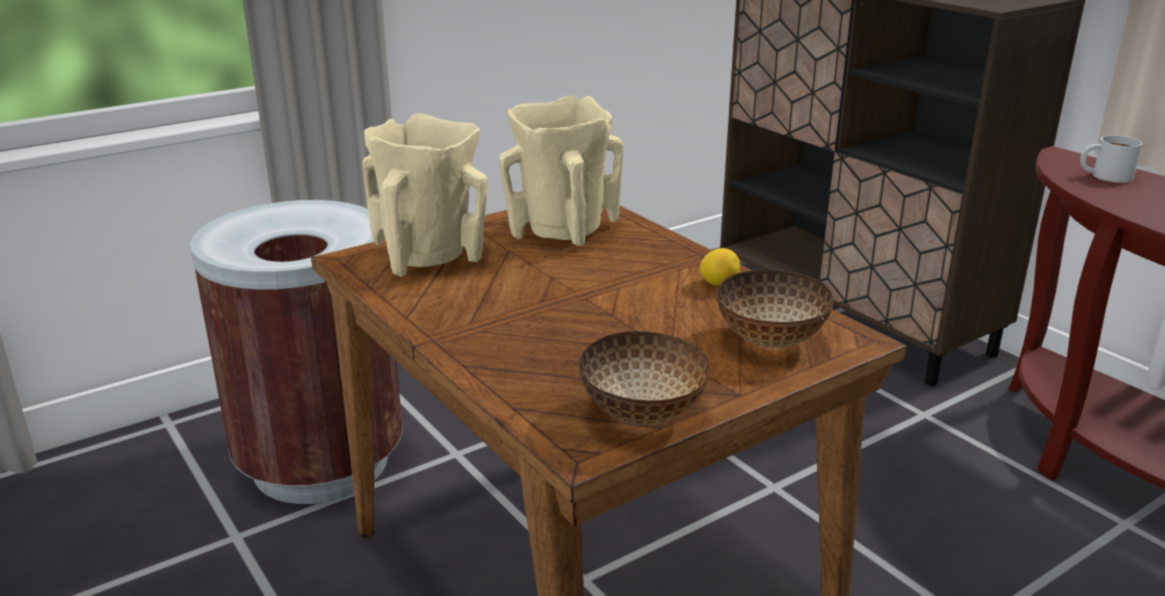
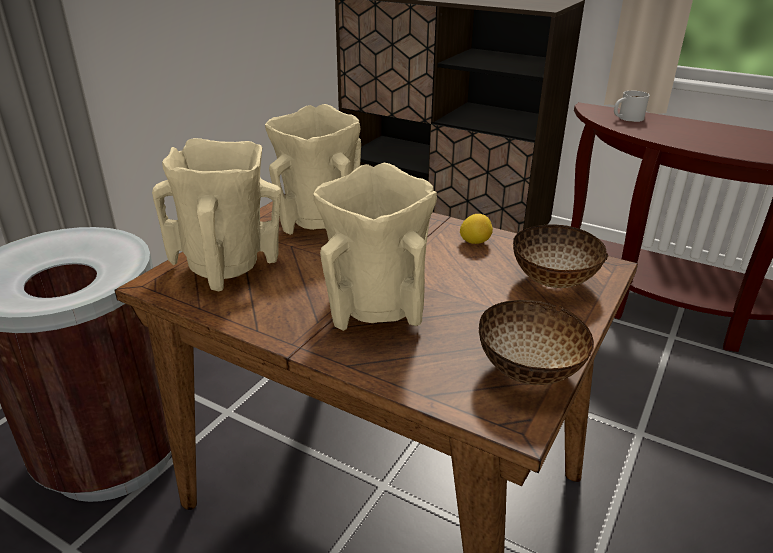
camera: 25 degrees left, 5 degrees up
none -> beige vase [313,163,437,331]

